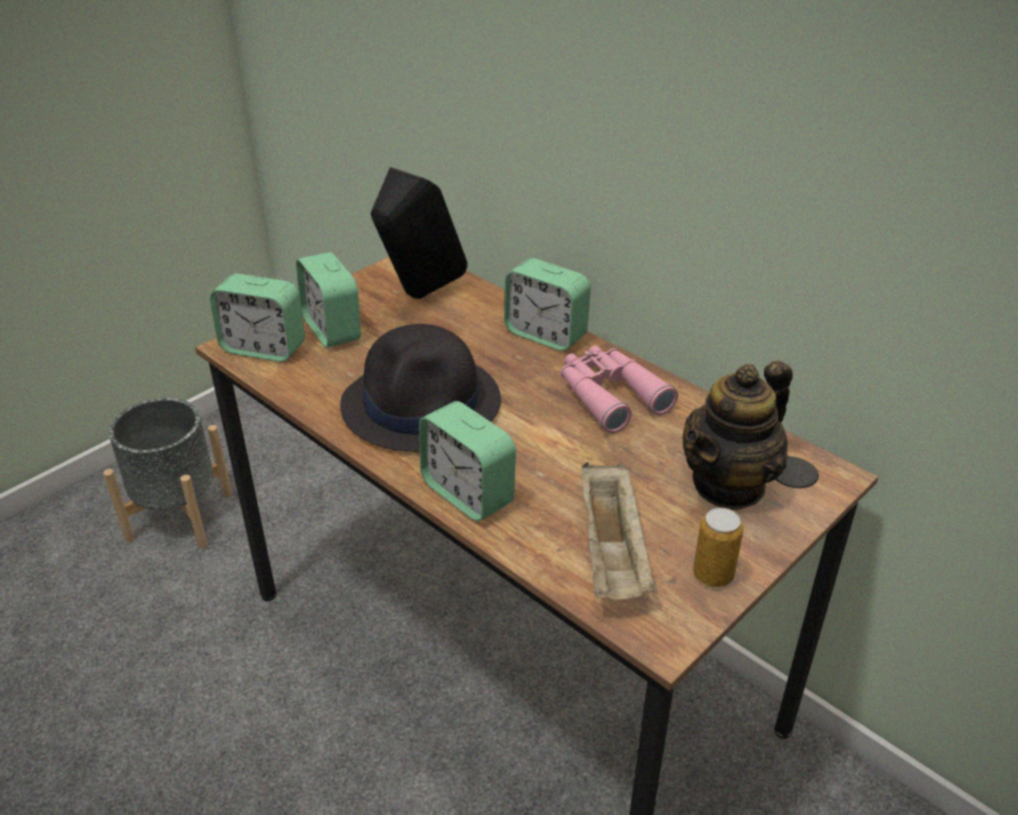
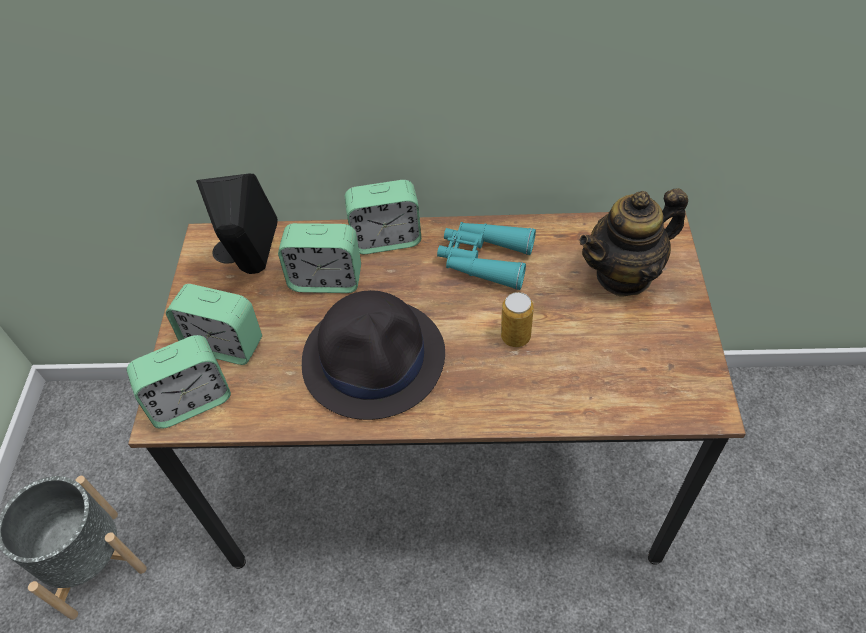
camera: 40 degrees left, 15 degrees up
alarm clock [419,401,516,522] -> alarm clock moved to [278,223,361,293]
pink binoculars [561,345,678,434] -> turquoise binoculars [437,222,536,290]
beige tray [582,462,655,600] -> none
teapot [683,361,793,511] -> teapot turned 60 degrees clockwise [579,188,688,297]
can [693,507,743,587] -> can moved to [501,292,534,347]

